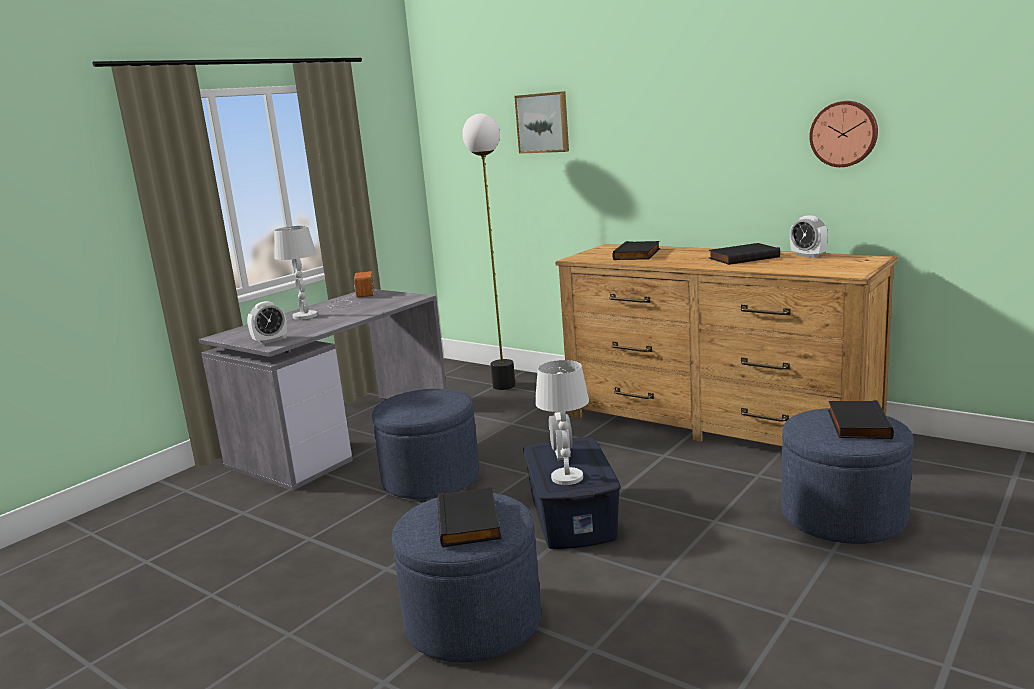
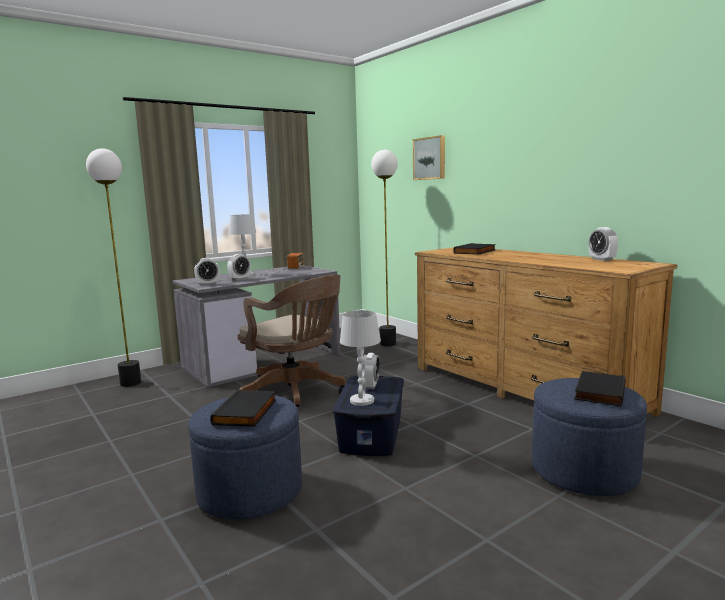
camera: 15 degrees right, 5 degrees down
blue ottoman [372,389,480,499] -> brown office chair [238,275,346,407]
black book [709,243,780,265] -> none
wall clock [809,101,878,167] -> none
none -> floor lamp [86,148,141,387]
none -> alarm clock [227,254,251,281]

